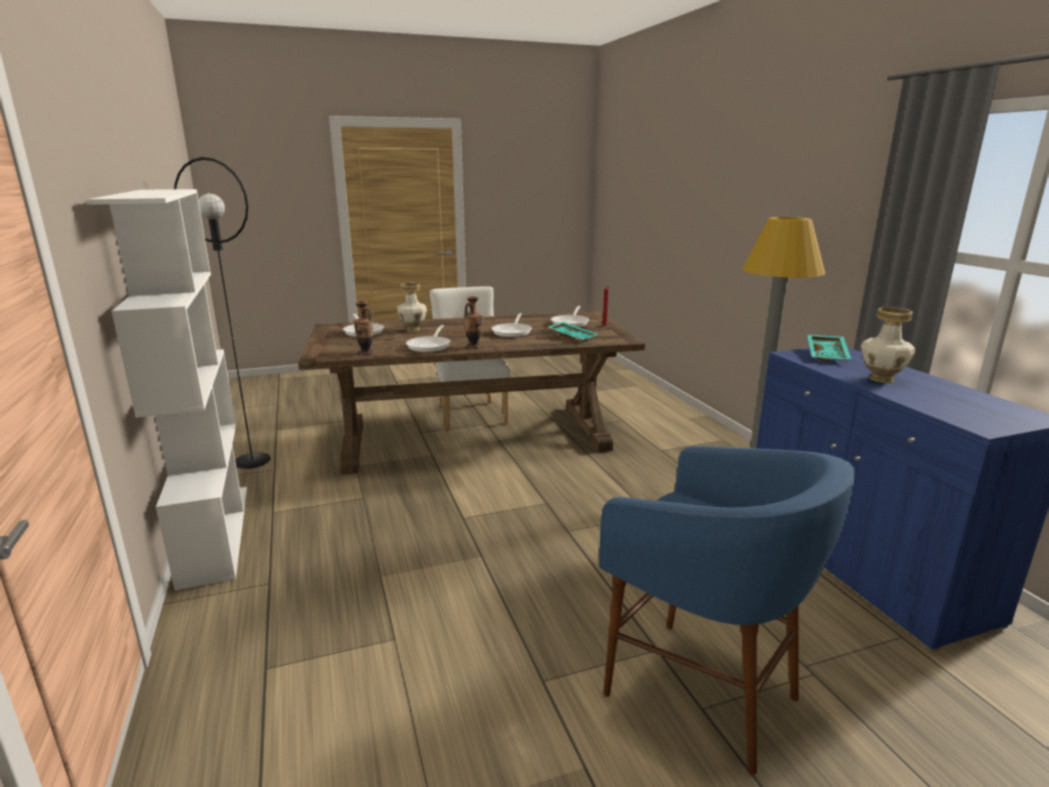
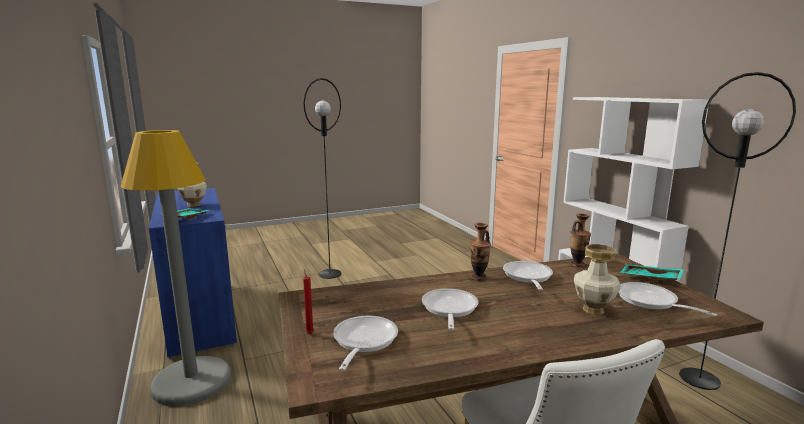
camera: 175 degrees right, 5 degrees down
turquoise tray [548,322,598,342] -> turquoise tray moved to [620,264,684,280]
blue stool [599,446,856,775] -> black floor lamp [304,78,342,279]

